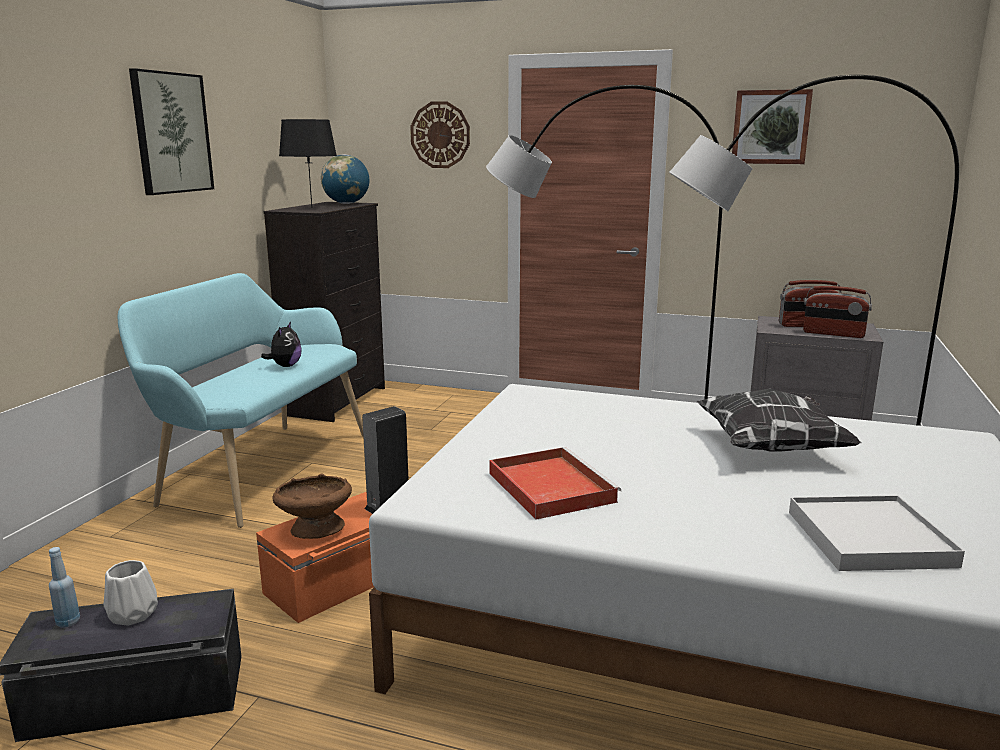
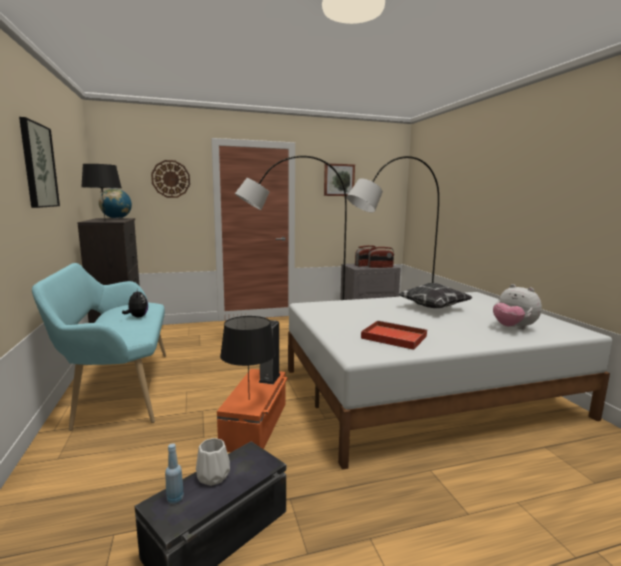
camera: 35 degrees left, 5 degrees down
brown bowl [272,474,352,539] -> black table lamp [220,316,276,400]
white tray [789,495,965,571] -> plush toy [493,284,542,329]

